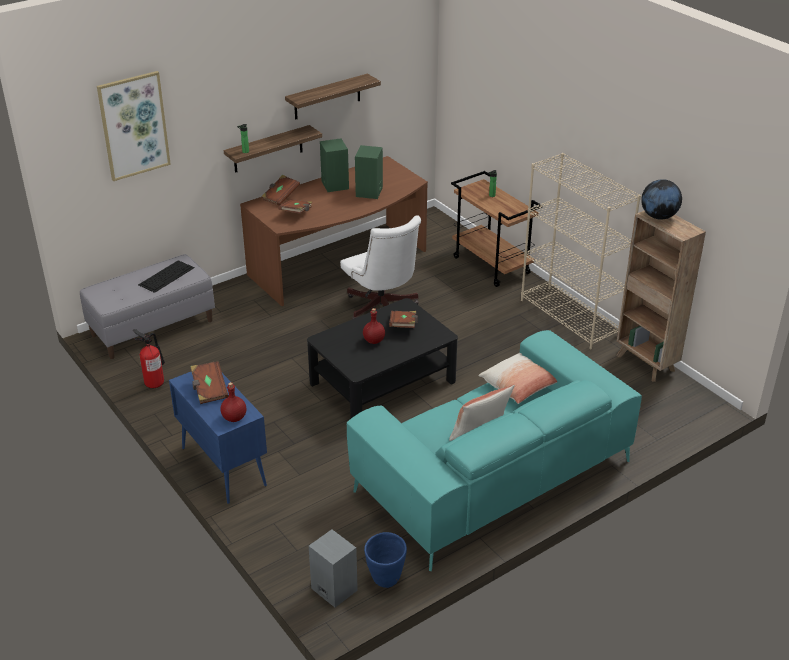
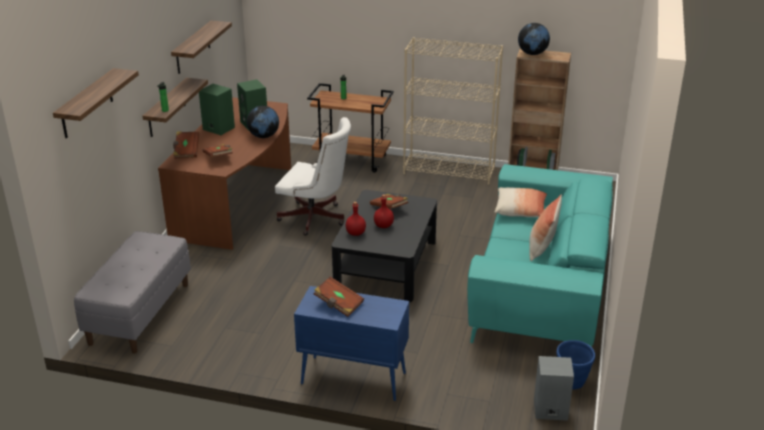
camera: 40 degrees left, 5 degrees down
picture [97,71,171,181] -> shelf [53,68,139,138]
fire extinguisher [133,329,165,388] -> none
keyboard [138,260,195,293] -> none
red bottle [220,382,246,422] -> red bottle moved to [345,202,366,236]
none -> globe [247,106,279,138]

